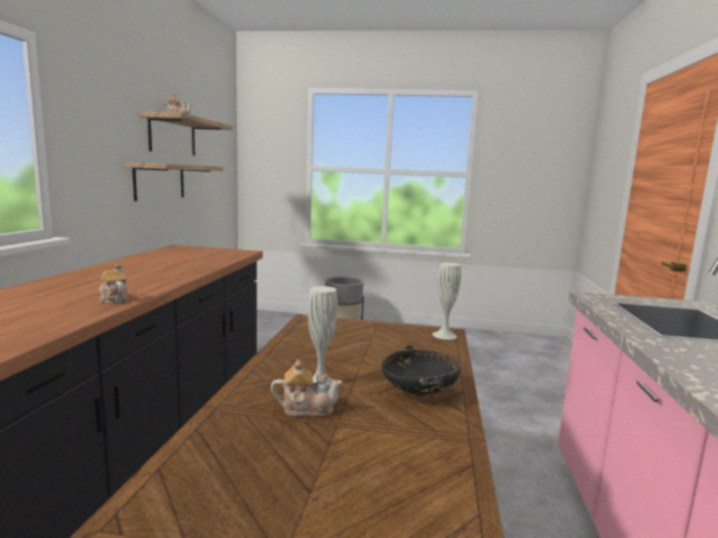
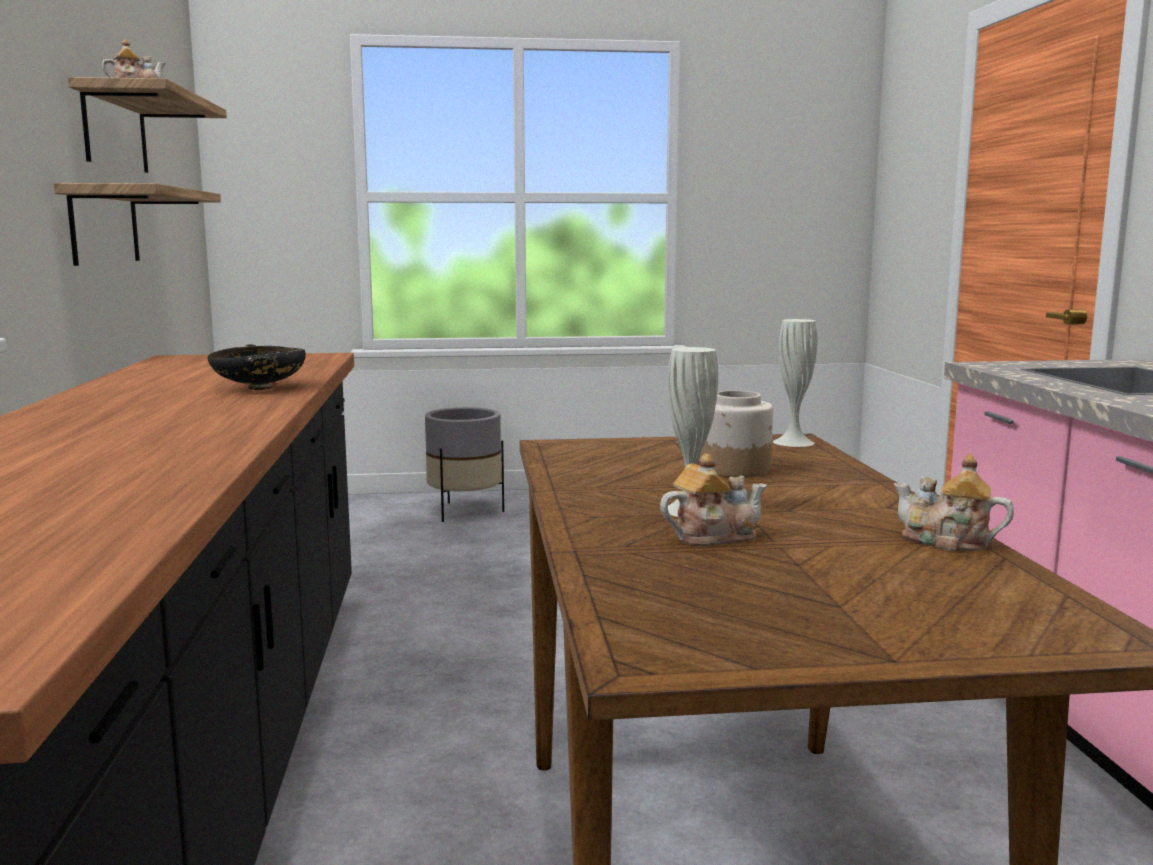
camera: 15 degrees left, 0 degrees up
teapot [99,263,128,304] -> teapot moved to [894,454,1014,552]
black bowl [382,346,460,397] -> black bowl moved to [208,344,306,390]
none -> jar [700,390,773,477]

